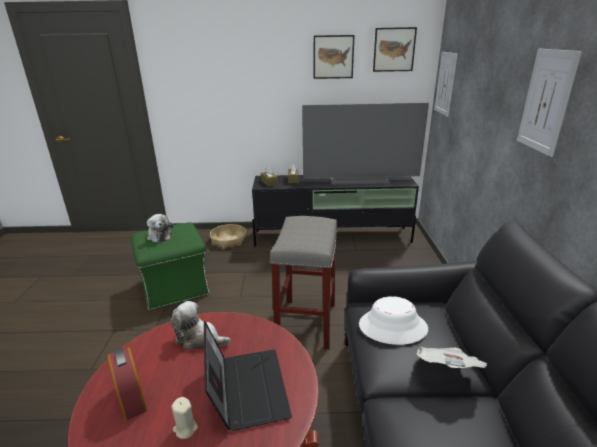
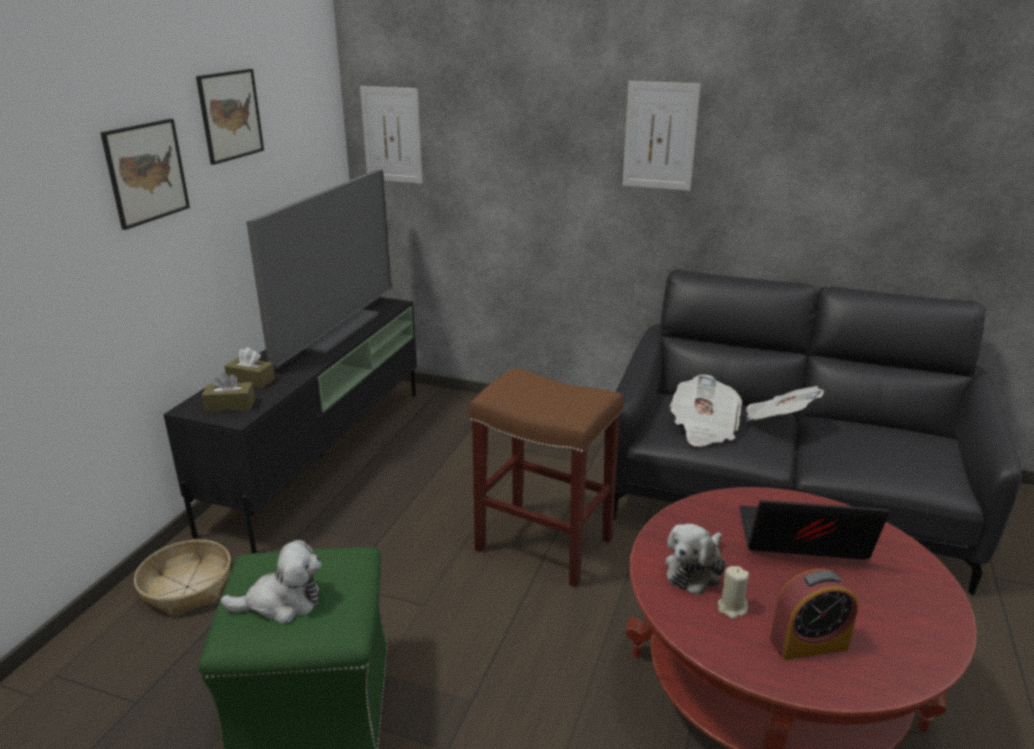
camera: 70 degrees left, 0 degrees up
beige candle [171,397,198,439] -> beige candle moved to [718,566,749,619]
grey stool [270,216,338,350] -> brown stool [469,368,623,587]
white hat [359,296,428,345] -> newspaper [669,374,742,446]
picture [373,27,417,72] -> picture moved to [100,119,190,230]

